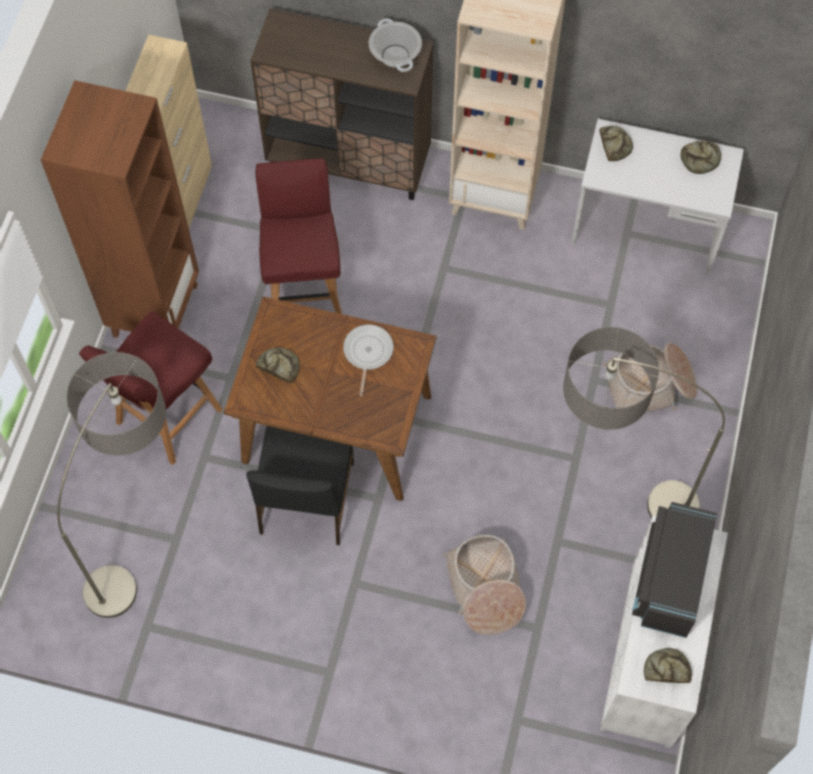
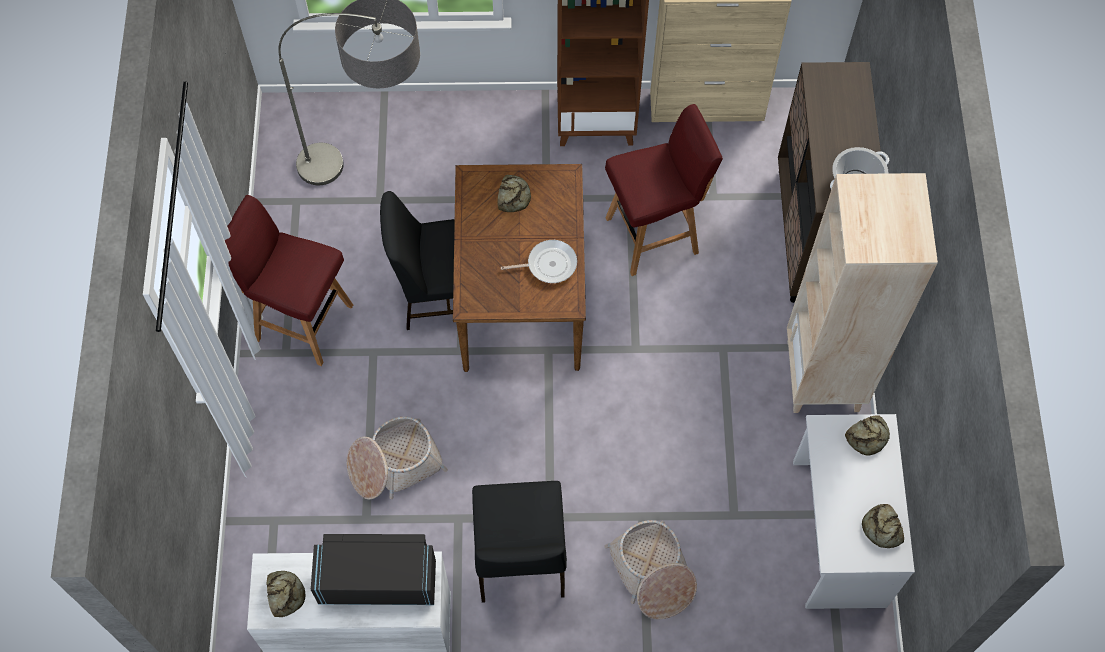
camera: 75 degrees right, 0 degrees up
red stool [79,311,223,465] -> red stool moved to [225,195,353,366]
floor lamp [563,327,725,519] -> black chair [472,481,567,603]

